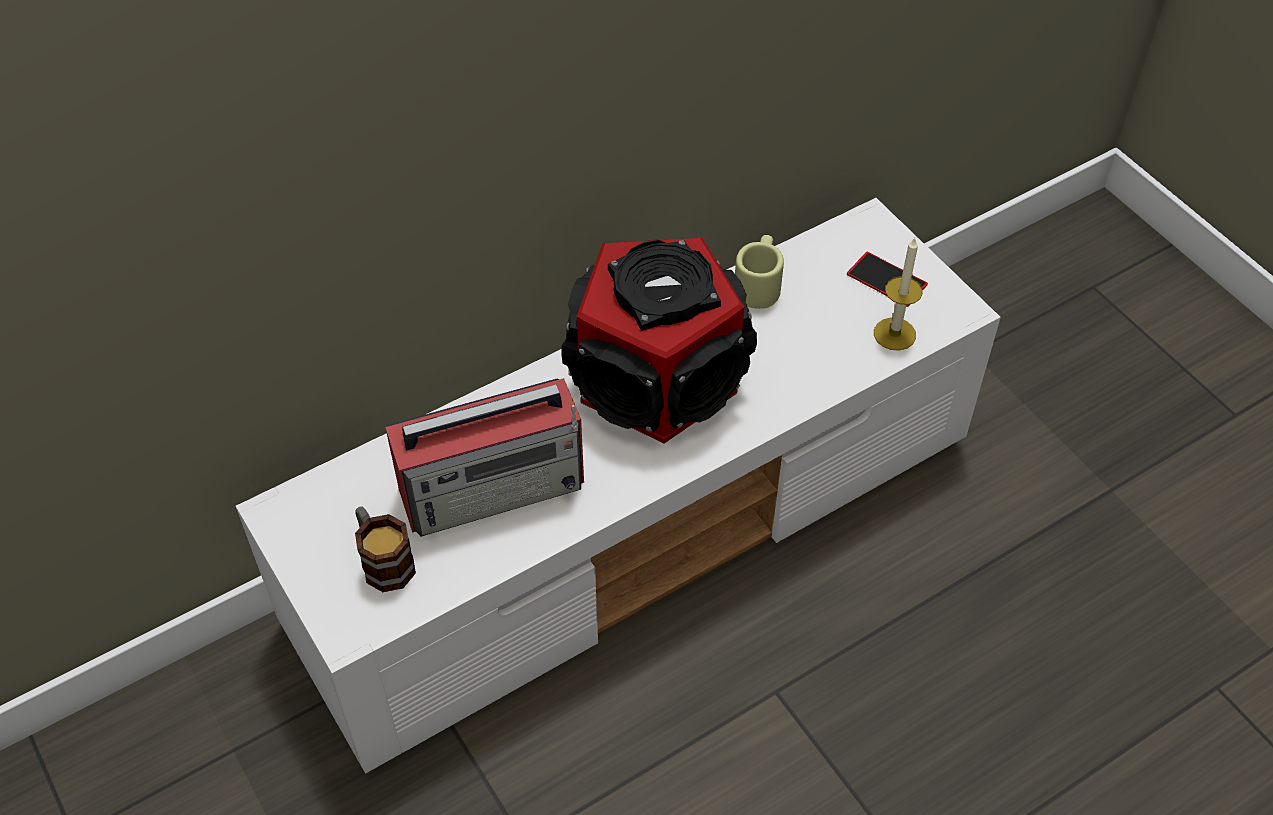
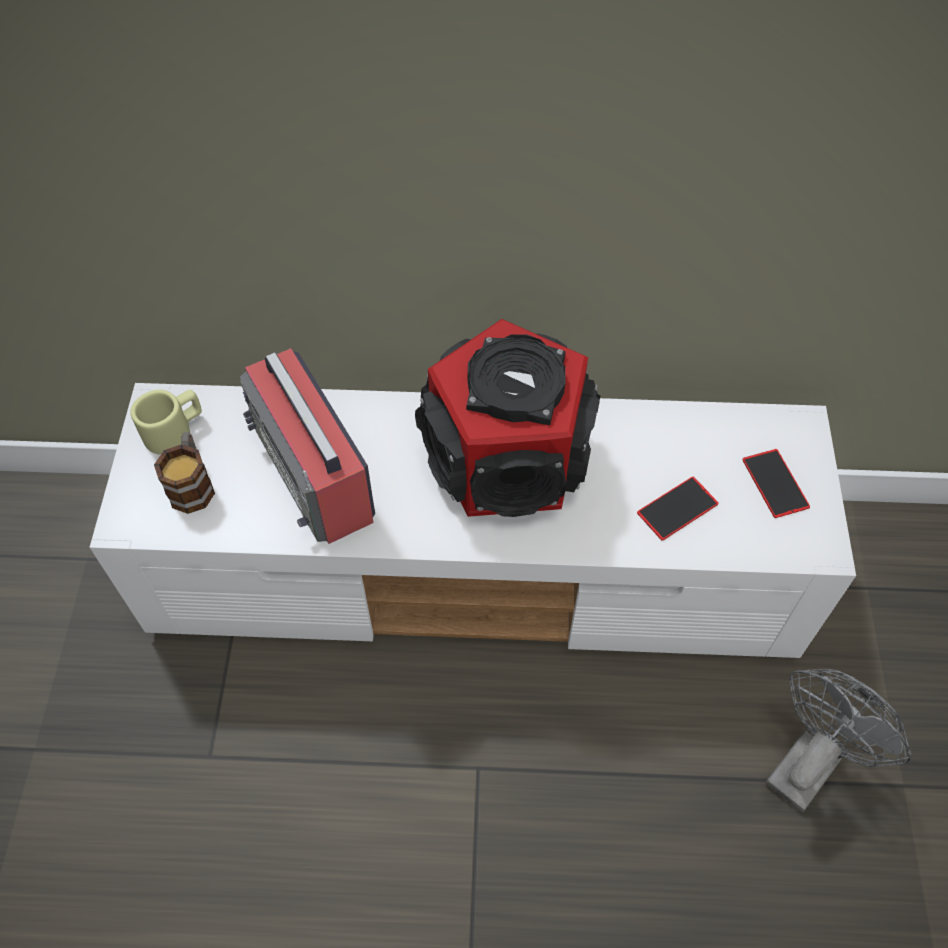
camera: 35 degrees right, 5 degrees up
radio [385,378,584,537] -> radio turned 45 degrees clockwise [239,348,375,544]
beige mug [735,235,784,309] -> beige mug moved to [130,390,202,455]
candle [874,238,923,351] -> none
none -> phone [637,477,719,541]
none -> grey fan [766,669,911,812]

